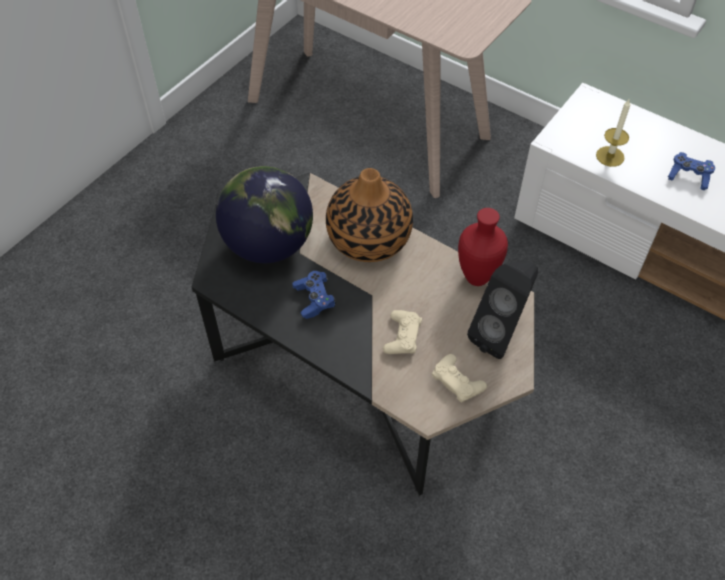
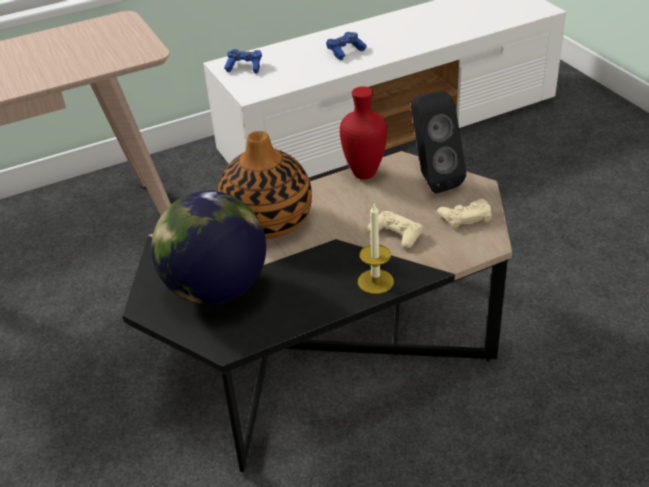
camera: 60 degrees left, 15 degrees down
blue game controller [292,271,336,319] -> blue game controller moved to [224,49,262,73]
candle [596,99,631,167] -> candle moved to [358,204,394,294]

